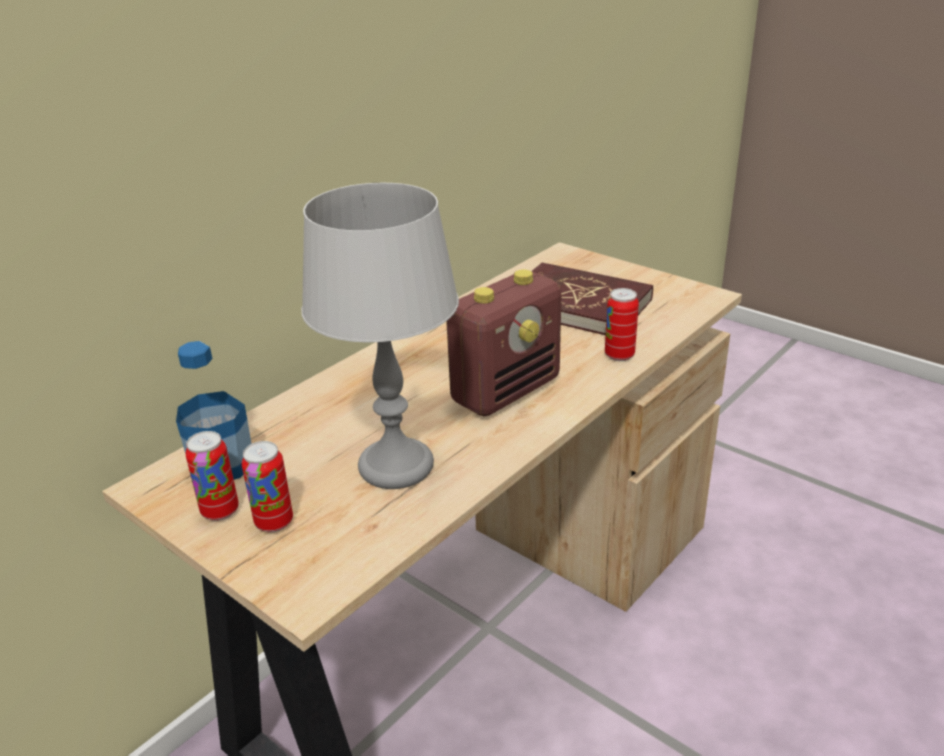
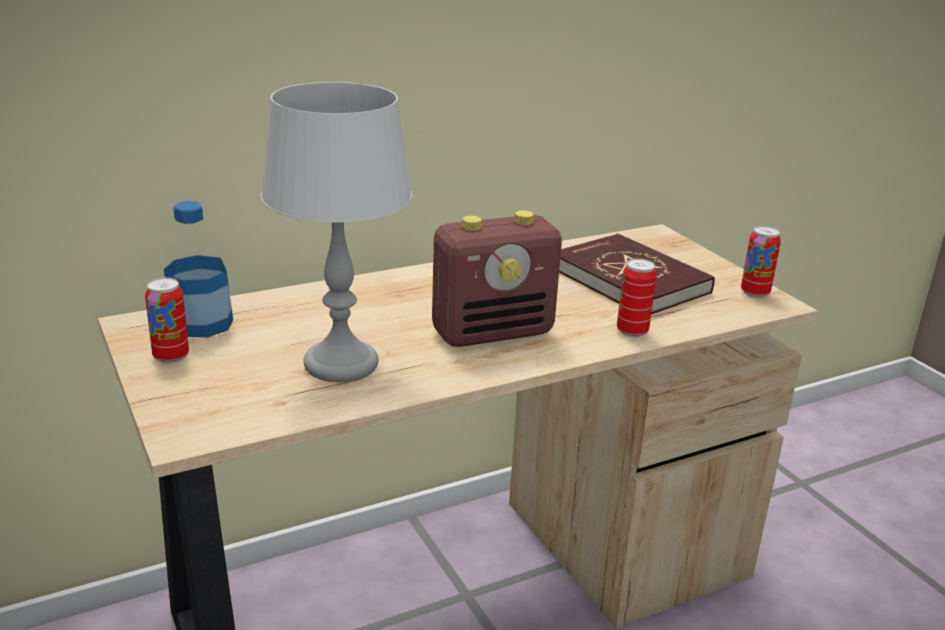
camera: 20 degrees right, 5 degrees down
can [242,441,293,532] -> can moved to [741,226,781,298]

